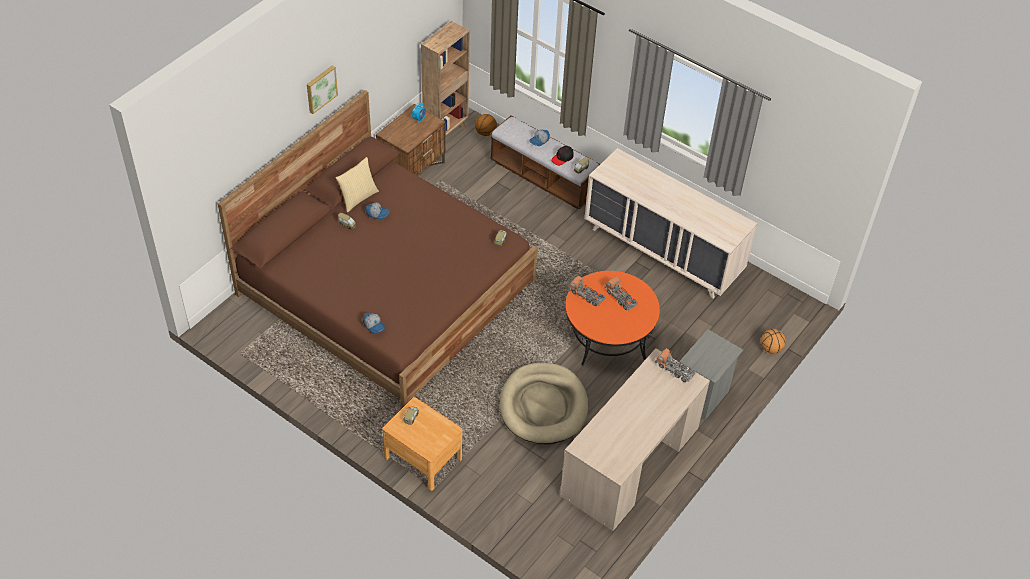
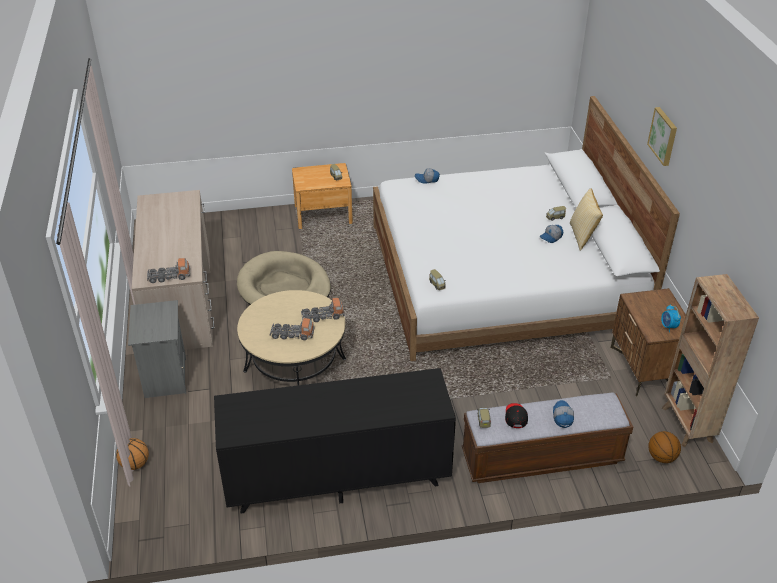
camera: 135 degrees right, 10 degrees down
brown bed [218,90,537,407] -> white bed [373,96,680,361]
orange coffee table [566,271,660,366] -> beige coffee table [237,290,346,385]
beige dresser [584,148,757,298] -> black dresser [214,368,456,514]

